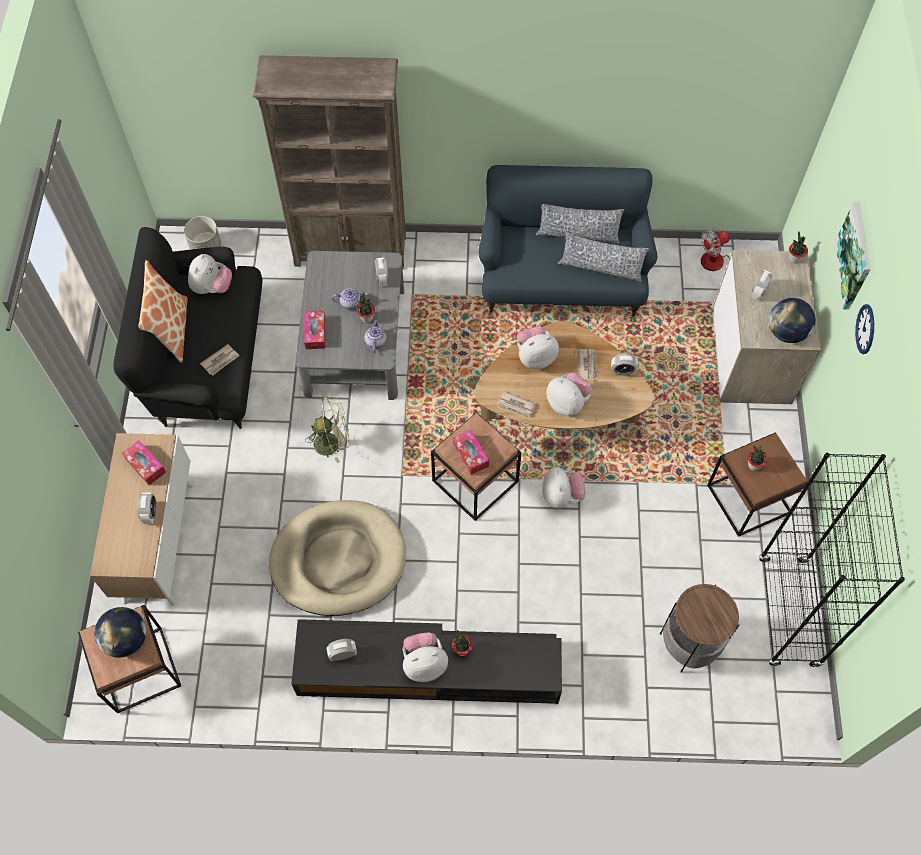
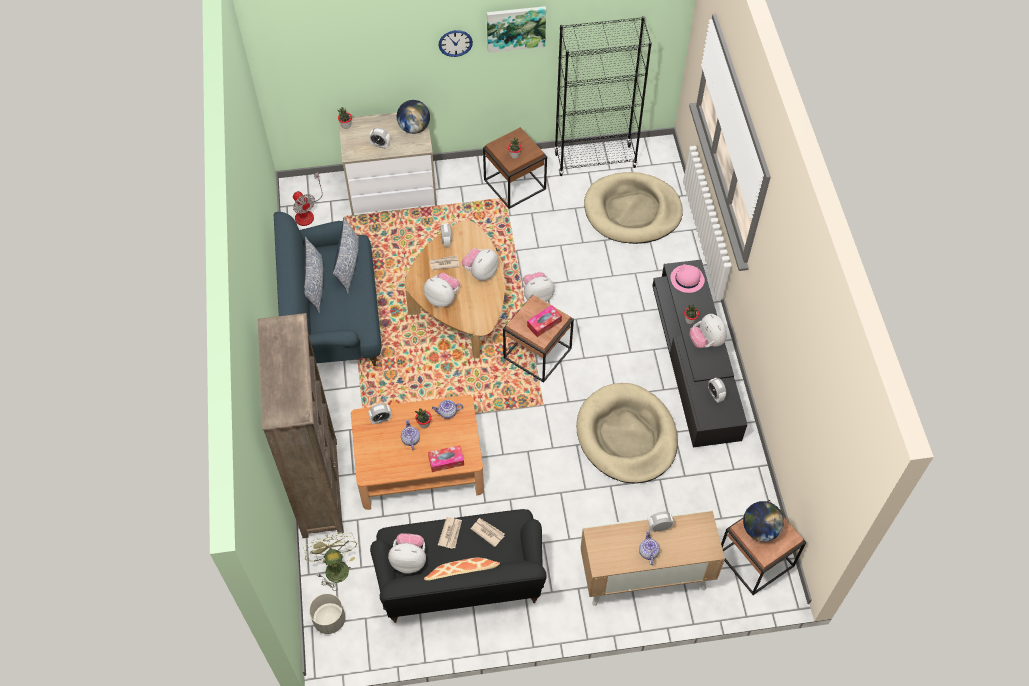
camera: 100 degrees left, 5 degrees down
tissue box [122,440,166,485] -> none
grey coffee table [296,251,404,400] -> brown coffee table [351,395,484,510]
green fan [305,395,349,463] -> green fan moved to [303,532,357,589]
newspaper [498,391,536,419] -> newspaper moved to [438,517,462,549]
plush toy [517,326,559,369] -> plush toy turned 150 degrees clockwise [424,273,459,307]
side table [660,584,739,673] -> beige dog bed [584,172,683,244]
picture [834,202,871,310] -> picture moved to [487,6,546,53]
none -> teapot [639,530,660,565]
none -> pink hat [670,264,705,293]

